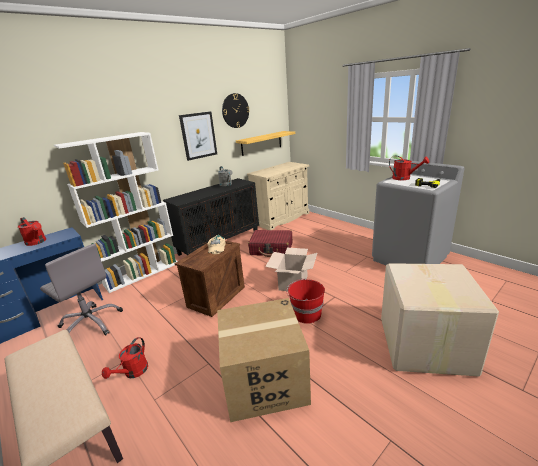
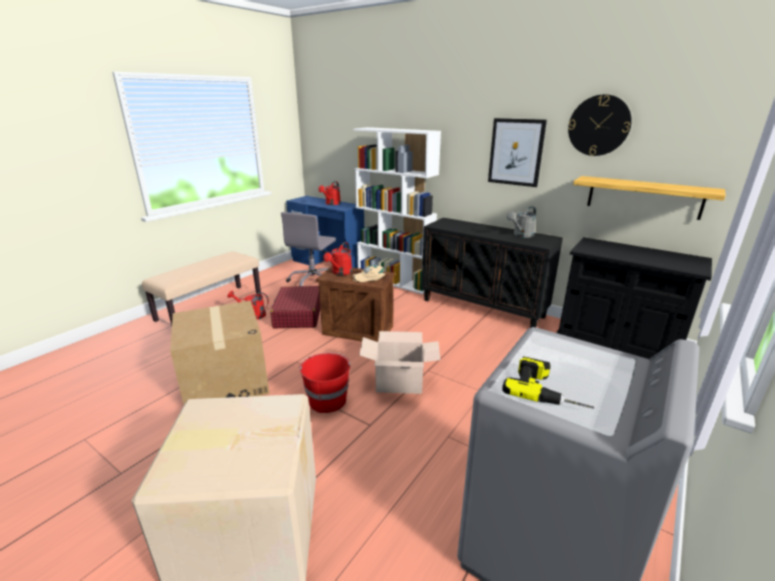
camera: 75 degrees right, 0 degrees up
beige cabinet [247,162,309,230] -> black cabinet [556,237,712,359]
red suitcase [248,230,293,257] -> red suitcase moved to [270,286,320,328]
red watering can [389,156,429,180] -> red watering can moved to [323,242,352,275]

